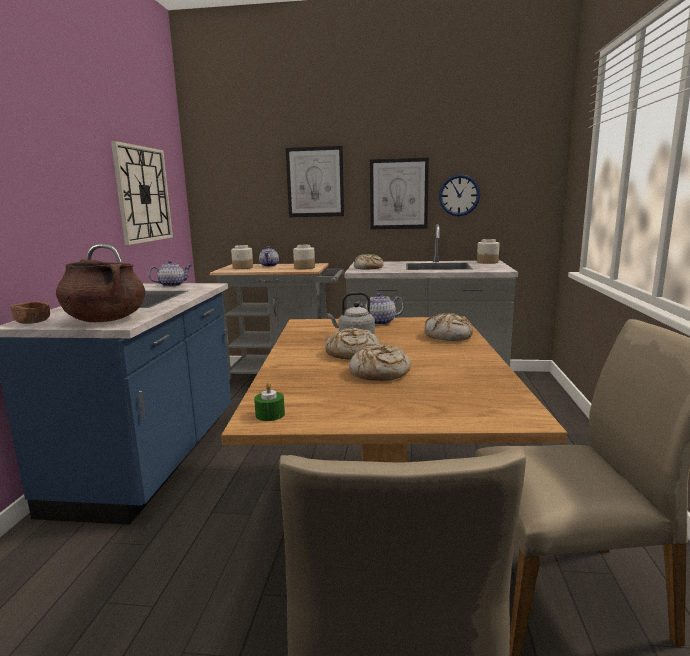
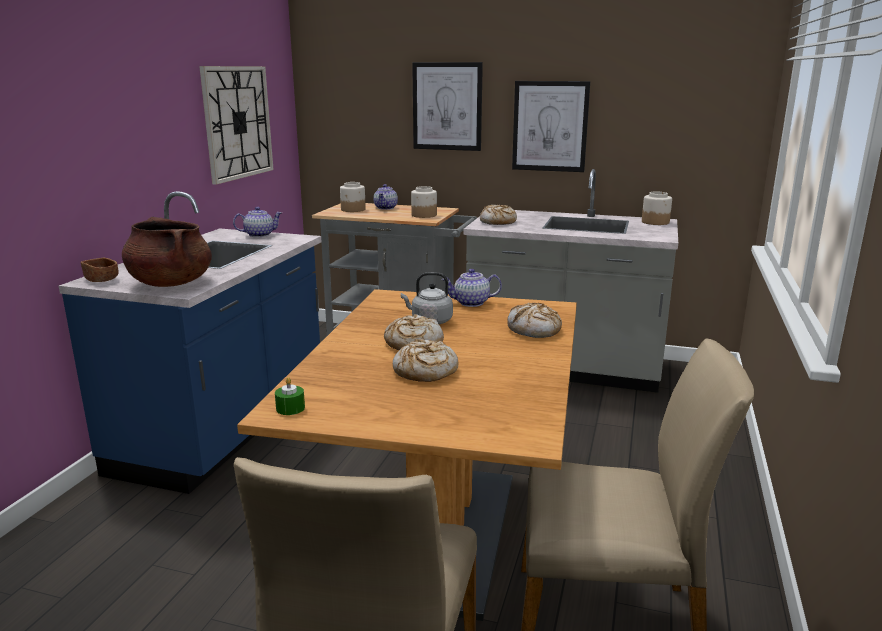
camera: 10 degrees right, 5 degrees up
wall clock [439,174,480,216] -> none

